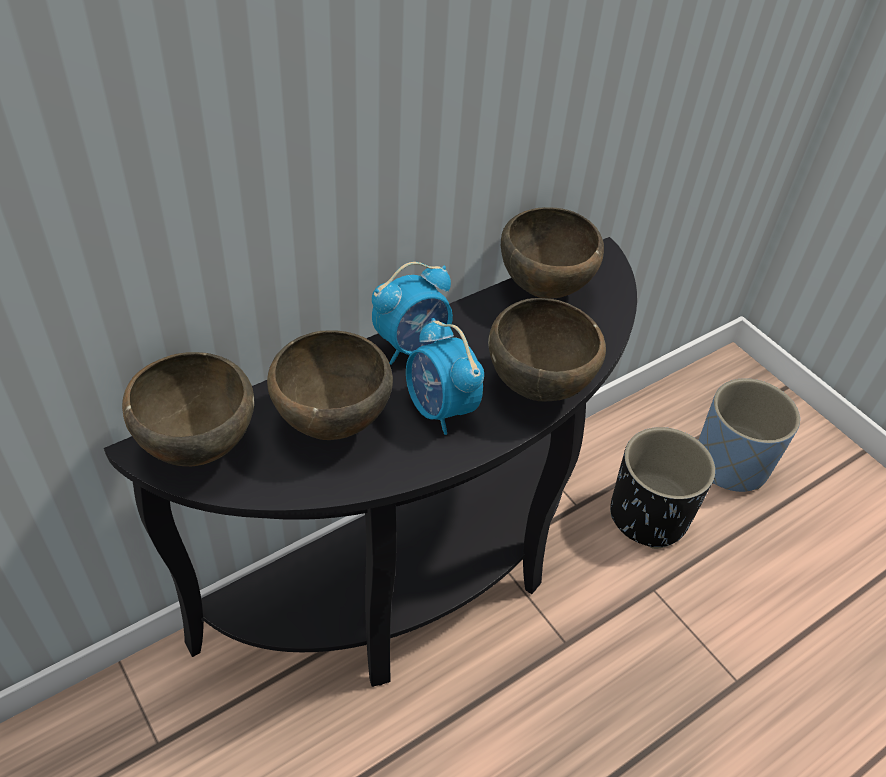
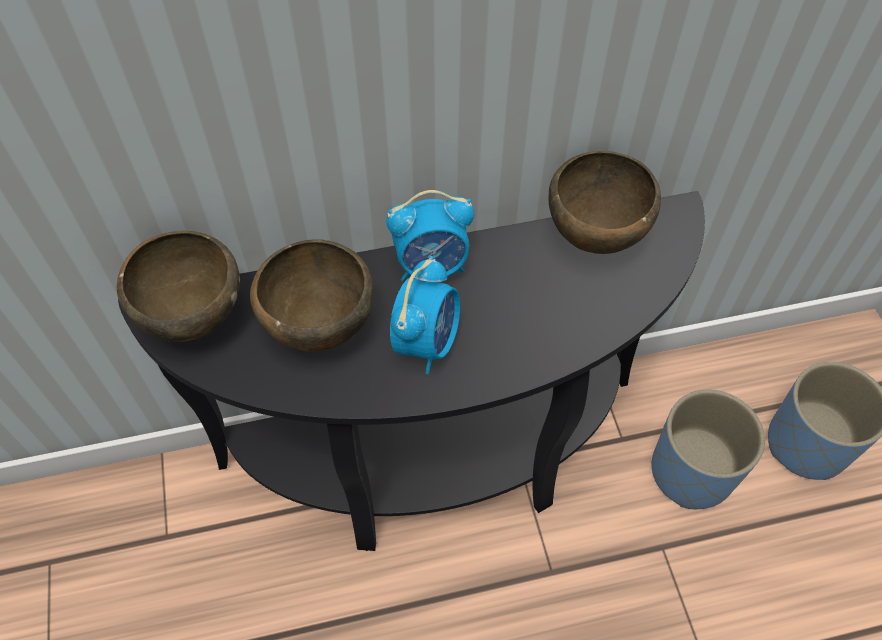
camera: 25 degrees right, 10 degrees up
alarm clock [406,318,484,435] -> alarm clock turned 150 degrees counterclockwise [390,256,460,374]
brown bowl [488,298,606,401] -> none
black planter [610,427,715,549] -> blue planter [651,390,765,509]

